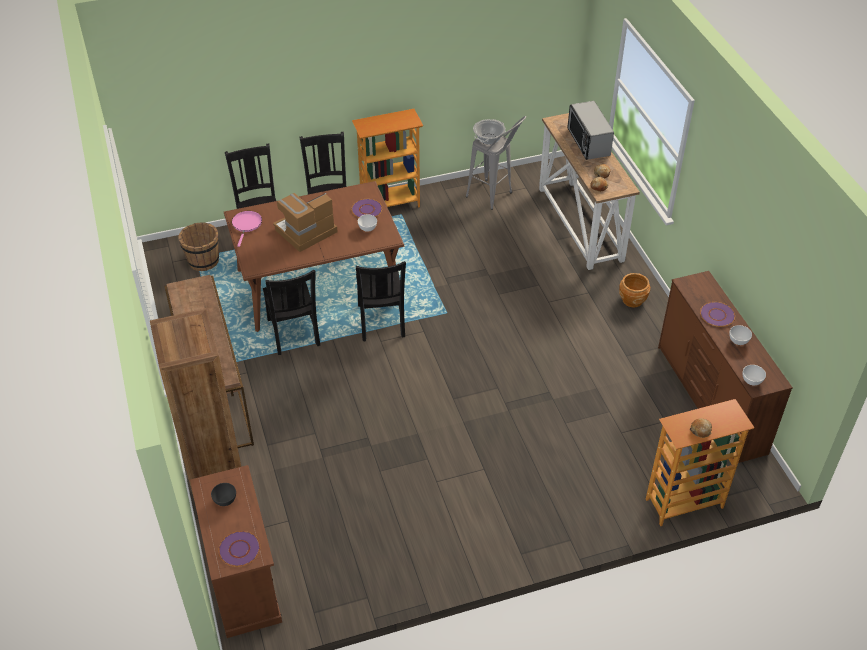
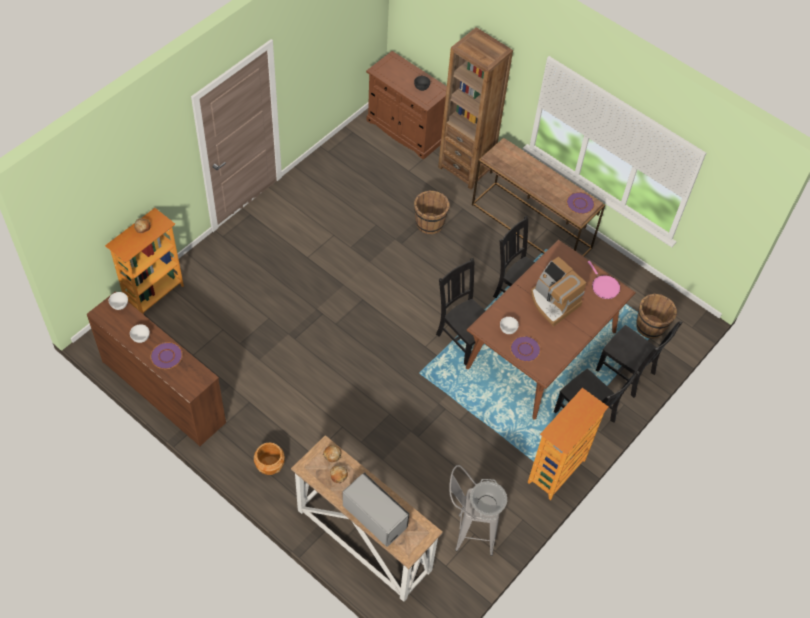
camera: 145 degrees right, 10 degrees up
purple plate [218,531,260,567] -> purple plate moved to [566,192,595,214]
coffee machine [273,193,337,252] -> coffee machine turned 120 degrees clockwise [531,256,587,327]
none -> brown bucket [414,191,449,234]

